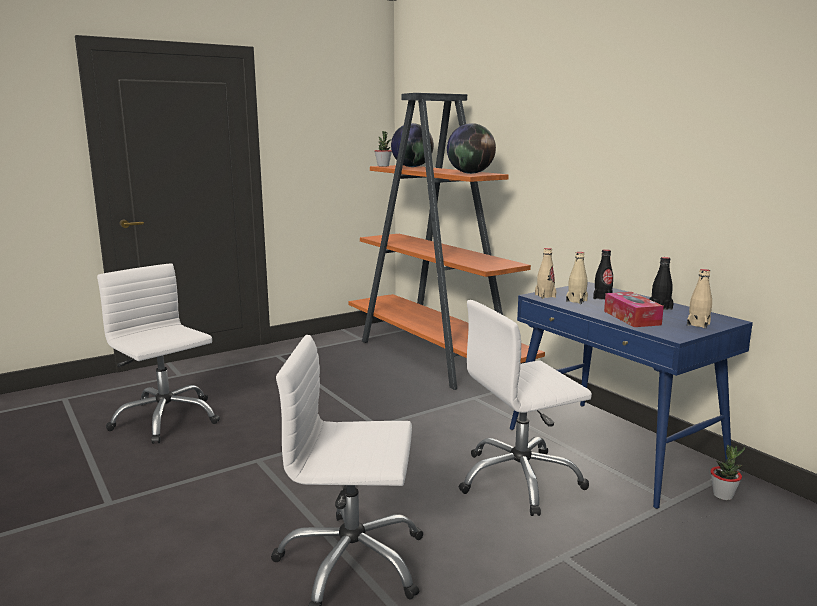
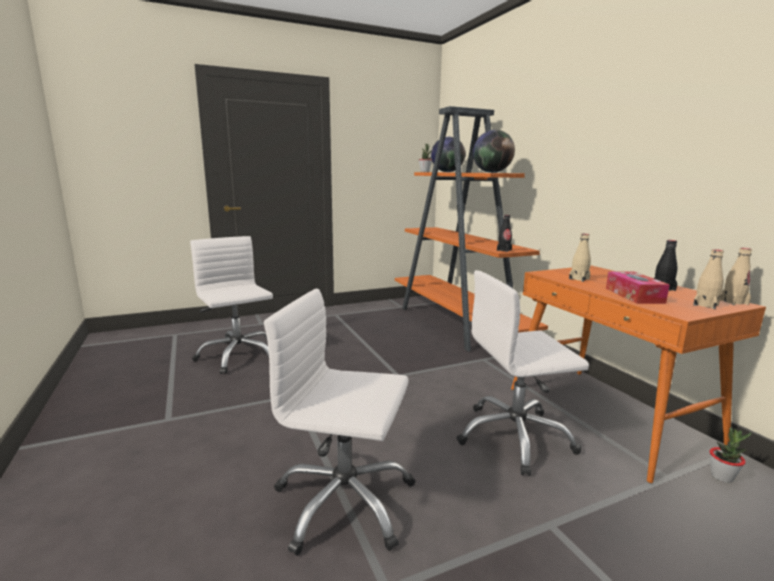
camera: 10 degrees right, 0 degrees up
blue desk [510,282,753,509] -> orange desk [511,266,766,483]
beige bottle [535,248,556,299] -> beige bottle moved to [720,248,752,305]
black bottle [593,249,613,300] -> black bottle moved to [497,215,512,252]

